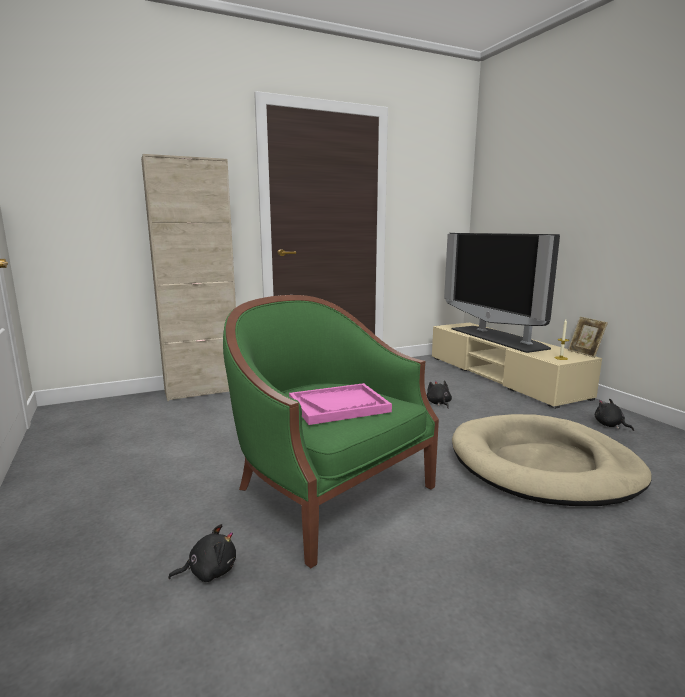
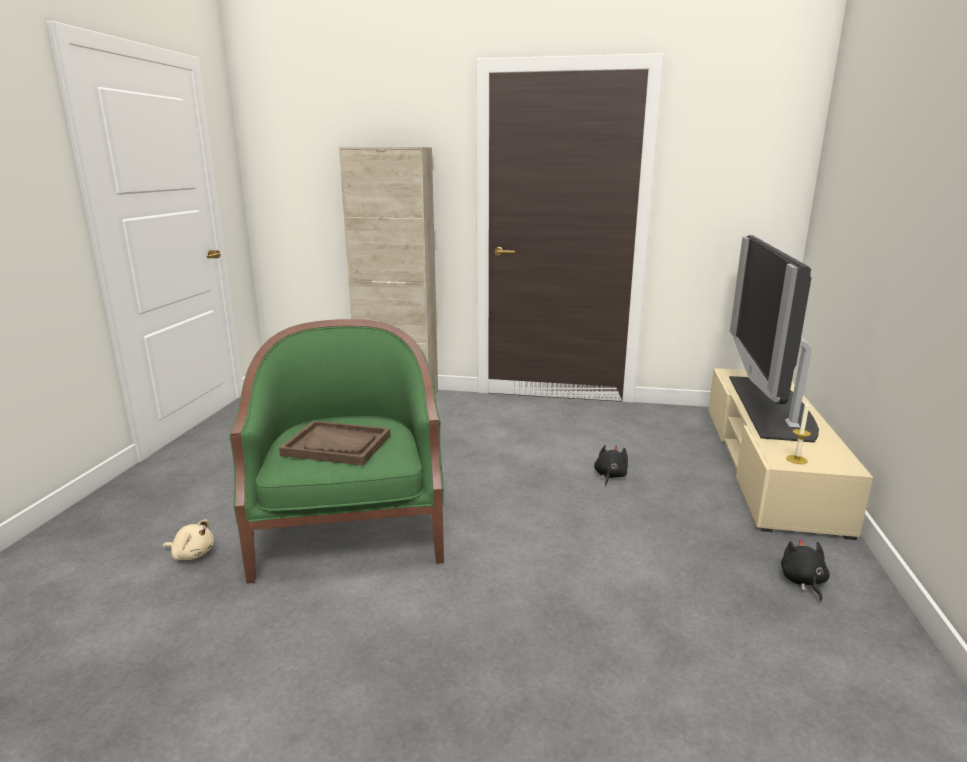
camera: 35 degrees right, 5 degrees up
black plush toy [168,524,236,582] -> beige plush toy [163,519,214,560]
pink tray [289,383,392,425] -> brown tray [279,421,391,466]
beige dog bed [452,414,652,506] -> none
picture frame [568,317,608,358] -> none

